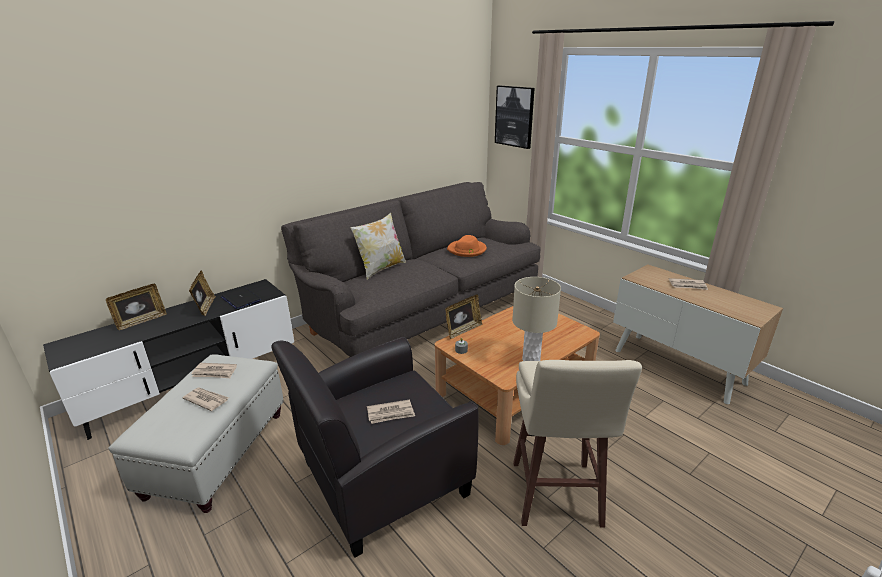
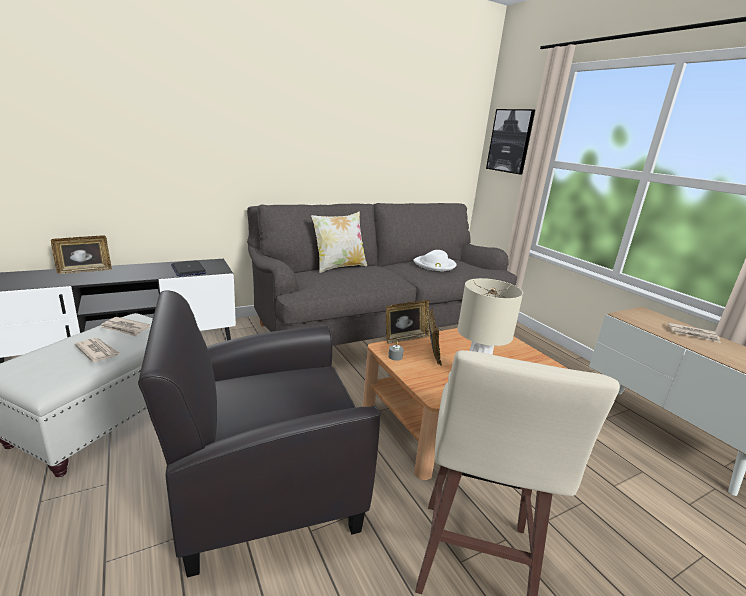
camera: 10 degrees right, 5 degrees down
picture frame [189,270,216,316] -> picture frame moved to [428,307,442,366]
newspaper [367,399,415,424] -> none
orange hat [447,235,487,257] -> white hat [413,250,456,271]

